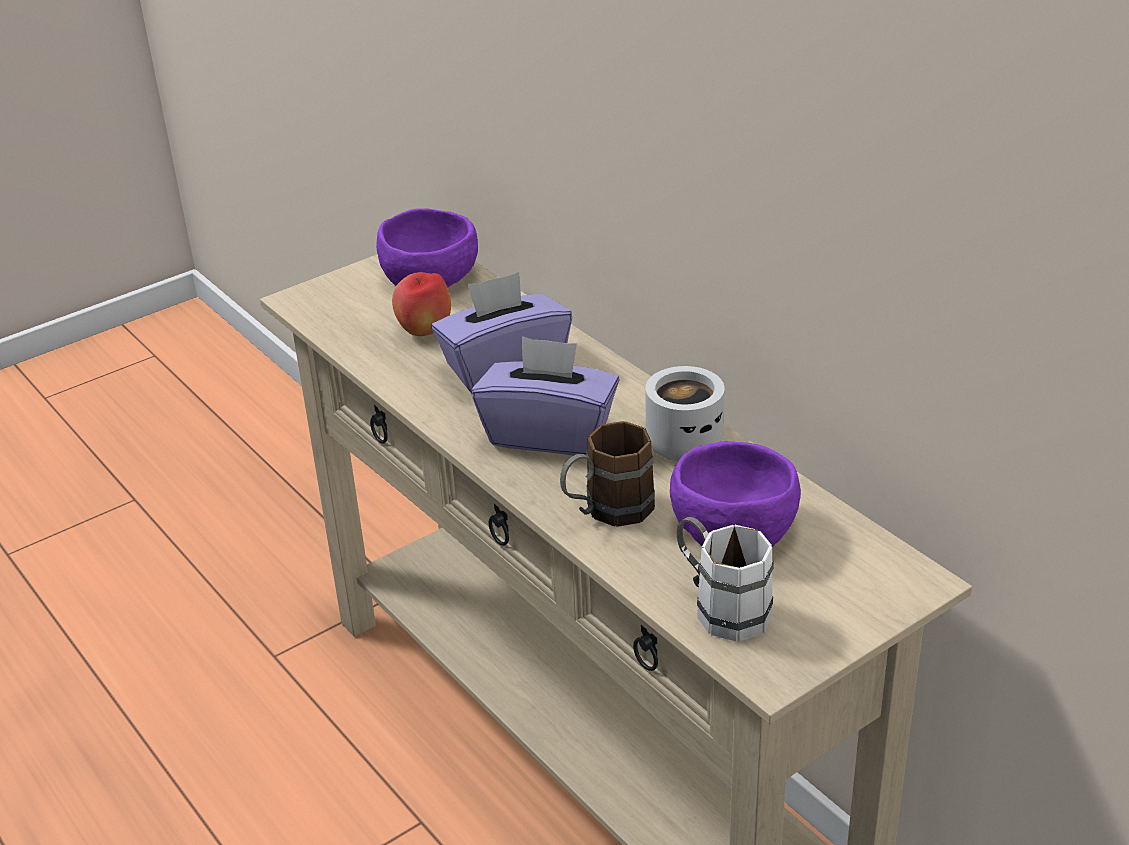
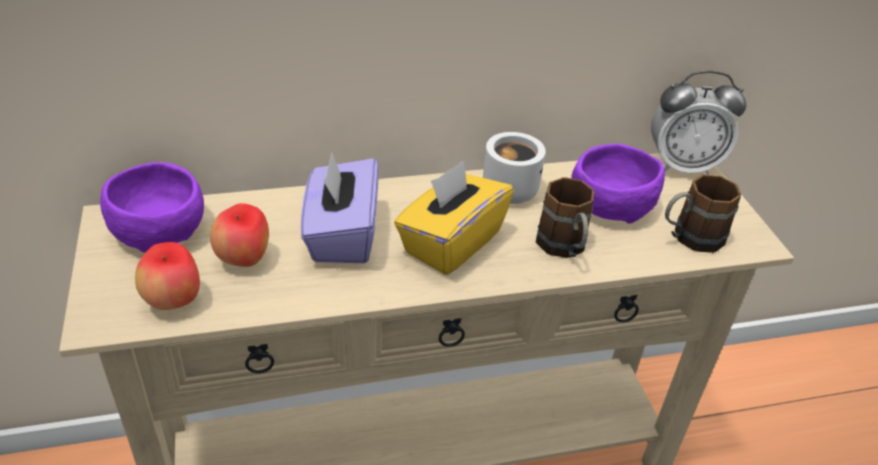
camera: 70 degrees left, 5 degrees up
purple tissue box [472,336,619,456] -> yellow tissue box [394,160,514,275]
white mug [677,517,774,642] -> brown mug [665,175,741,253]
none -> apple [135,242,200,310]
none -> alarm clock [651,71,747,175]

